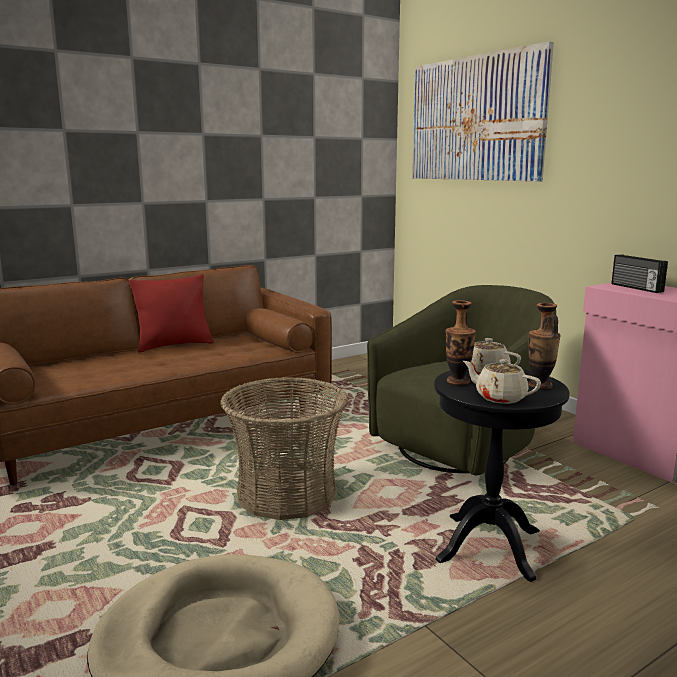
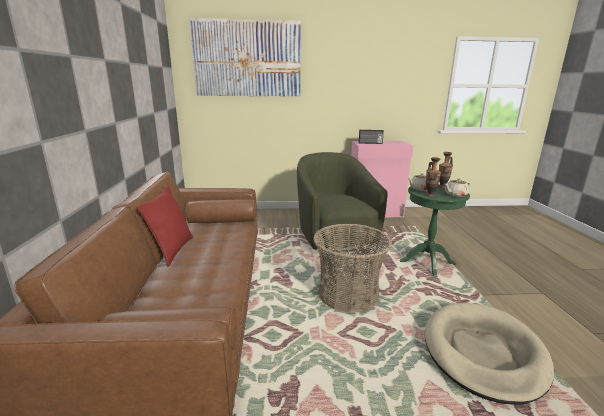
camera: 60 degrees left, 5 degrees up
black side table [434,369,570,582] -> green side table [400,184,470,277]

